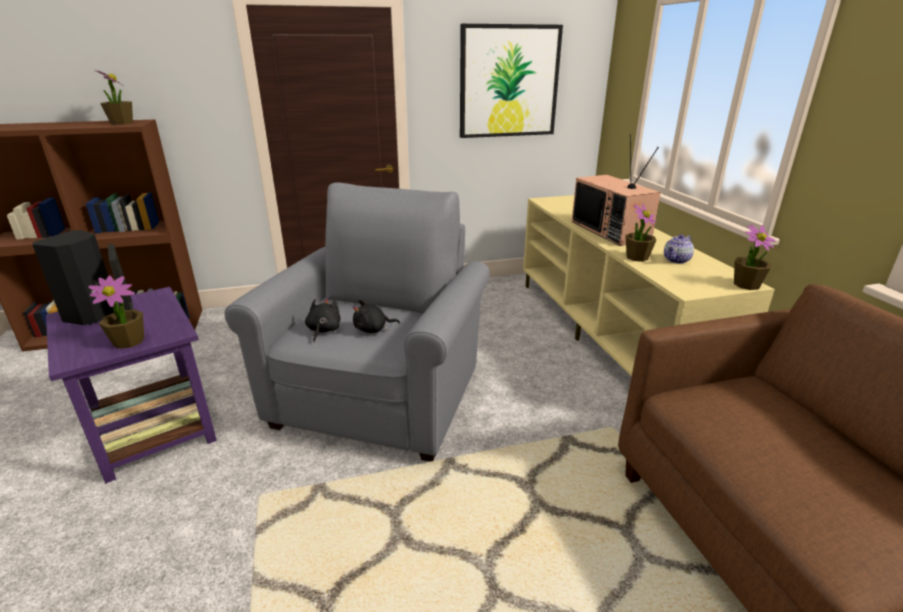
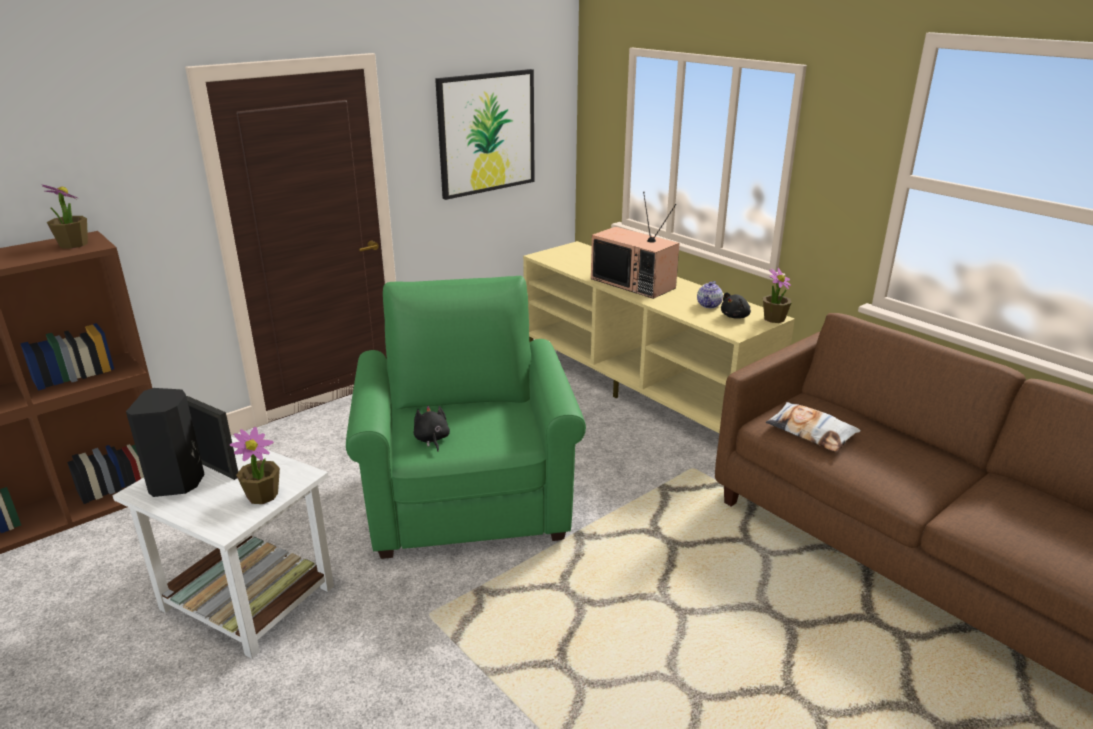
camera: 25 degrees left, 0 degrees up
purple side table [46,287,217,483] -> white side table [113,437,334,659]
grey armchair [224,183,490,462] -> green armchair [346,276,586,559]
black plush toy [353,299,400,333] -> black plush toy moved to [721,292,751,319]
potted plant [626,204,656,262] -> none
none -> pillow [766,402,861,452]

